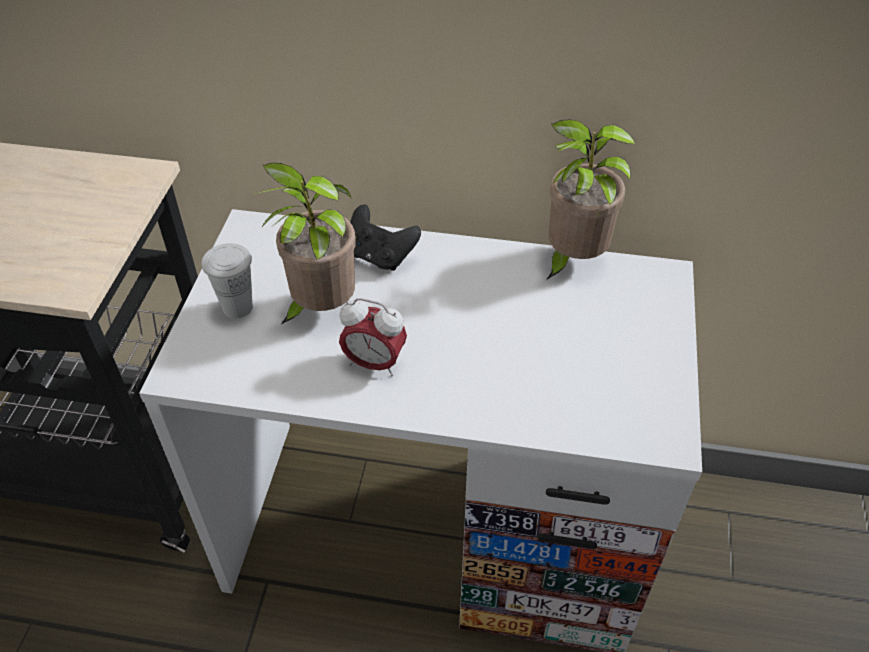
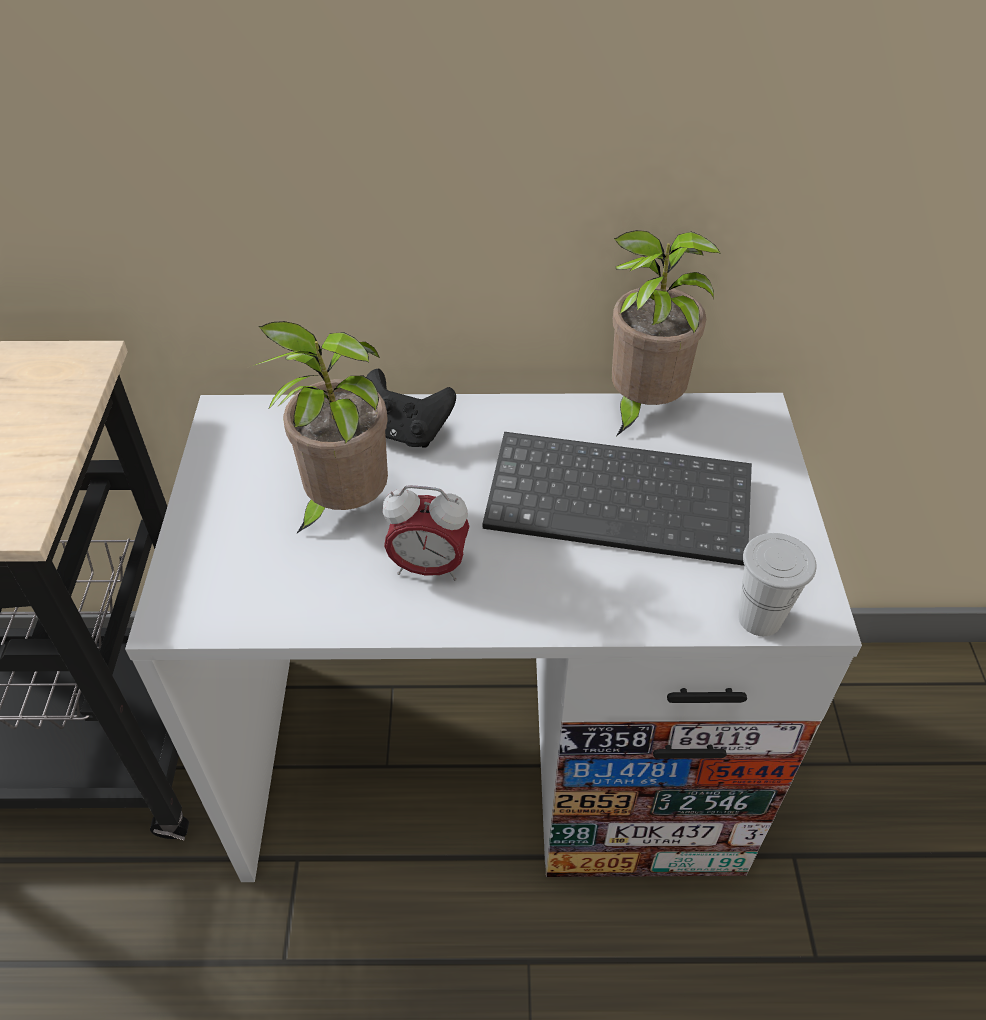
camera: 10 degrees left, 0 degrees up
white cup [201,243,253,319] -> white cup moved to [738,533,817,636]
none -> keyboard [482,432,752,566]

